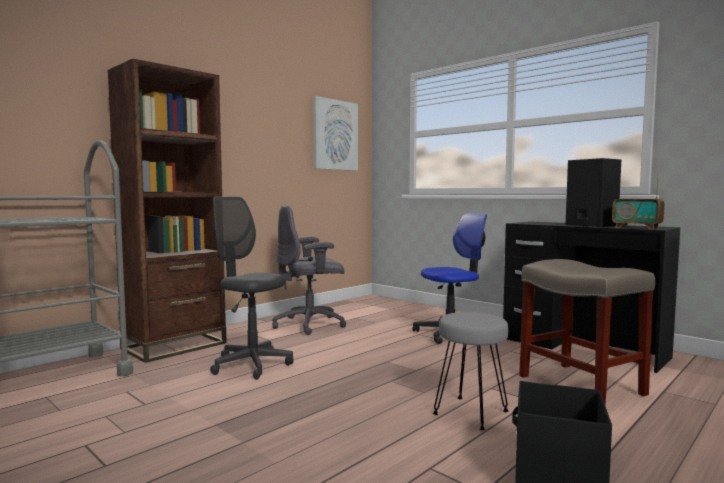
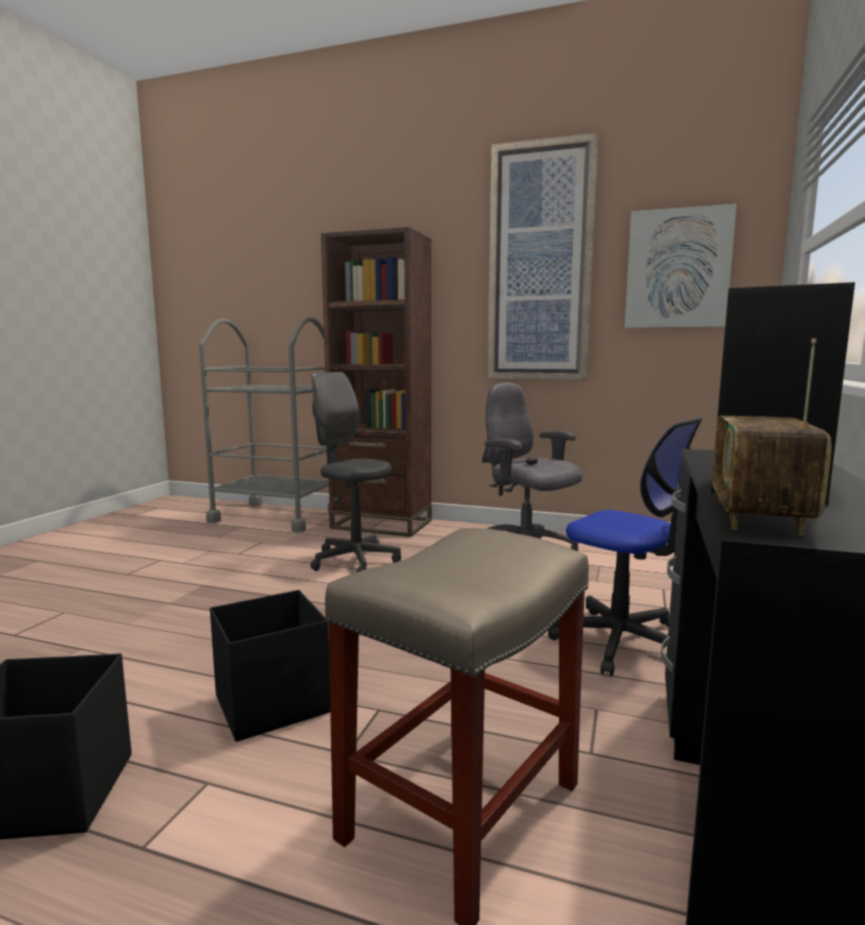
camera: 65 degrees right, 5 degrees up
grey office chair [210,197,293,380] -> grey office chair turned 60 degrees counterclockwise [310,372,401,572]
grey stool [433,312,509,430] -> black storage box [210,590,330,742]
none -> picture [488,133,598,380]

